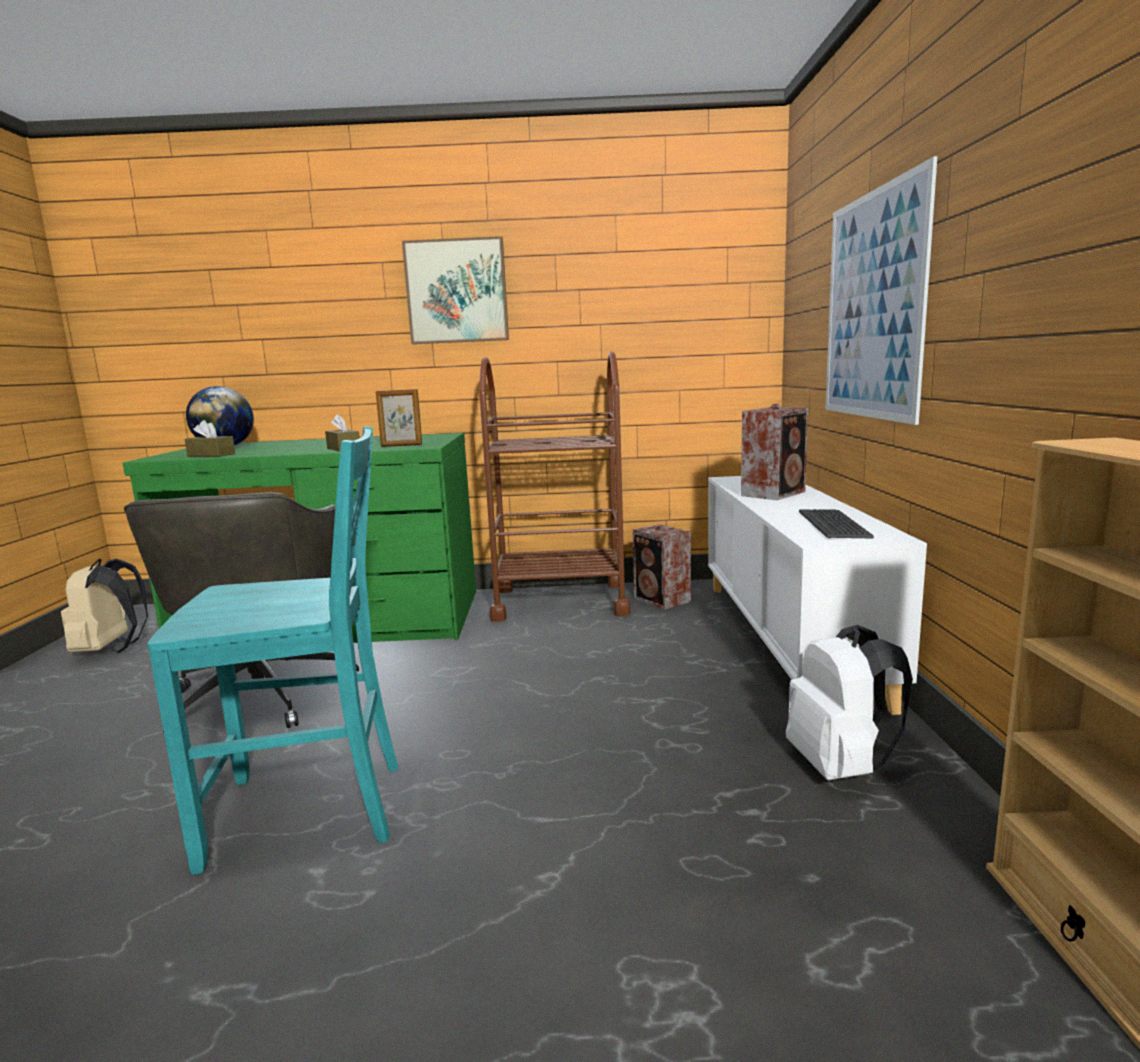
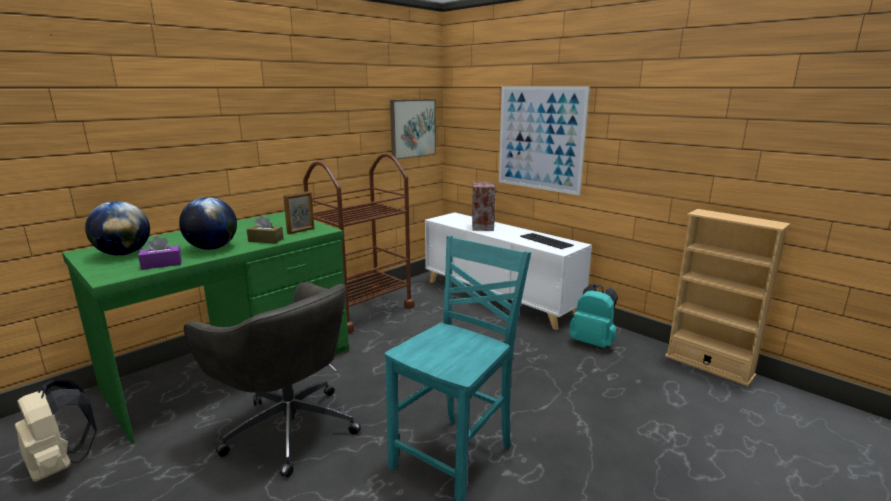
camera: 45 degrees left, 5 degrees up
brown tissue box [185,420,235,457] -> purple tissue box [138,236,182,270]
picture [402,236,509,344] -> picture moved to [390,99,436,160]
speaker [633,524,691,610] -> none
white backpack [786,625,913,780] -> turquoise backpack [569,284,618,348]
none -> globe [179,197,237,250]

